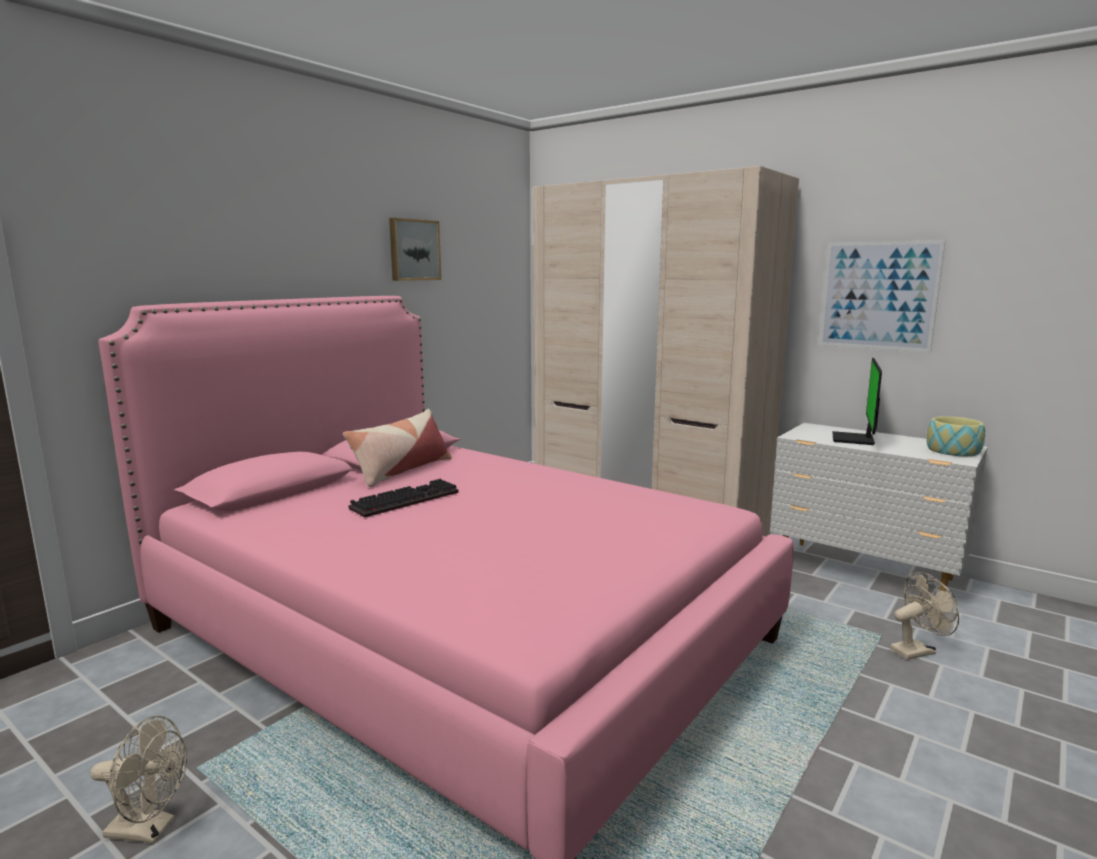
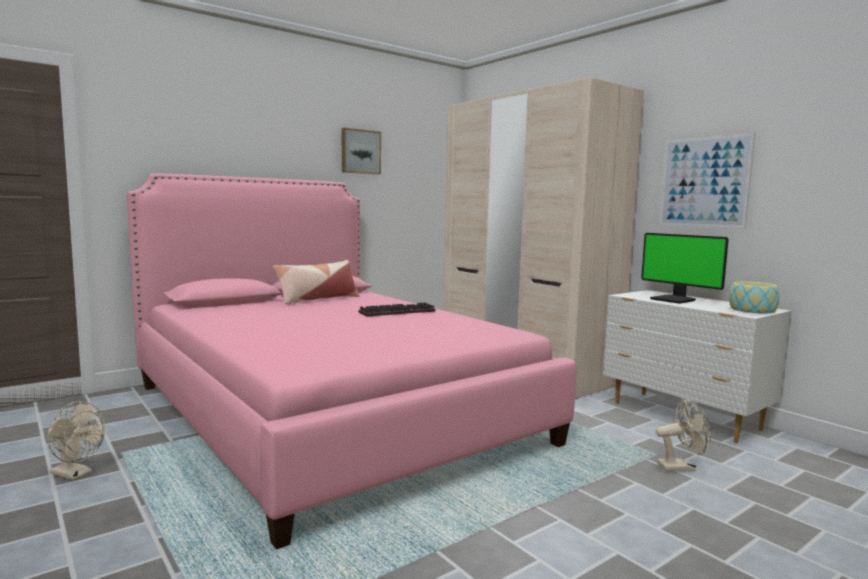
camera: 15 degrees right, 5 degrees down
keyboard [349,479,459,517] -> keyboard moved to [359,302,436,317]
monitor [832,358,882,445] -> monitor turned 75 degrees counterclockwise [641,233,729,304]

